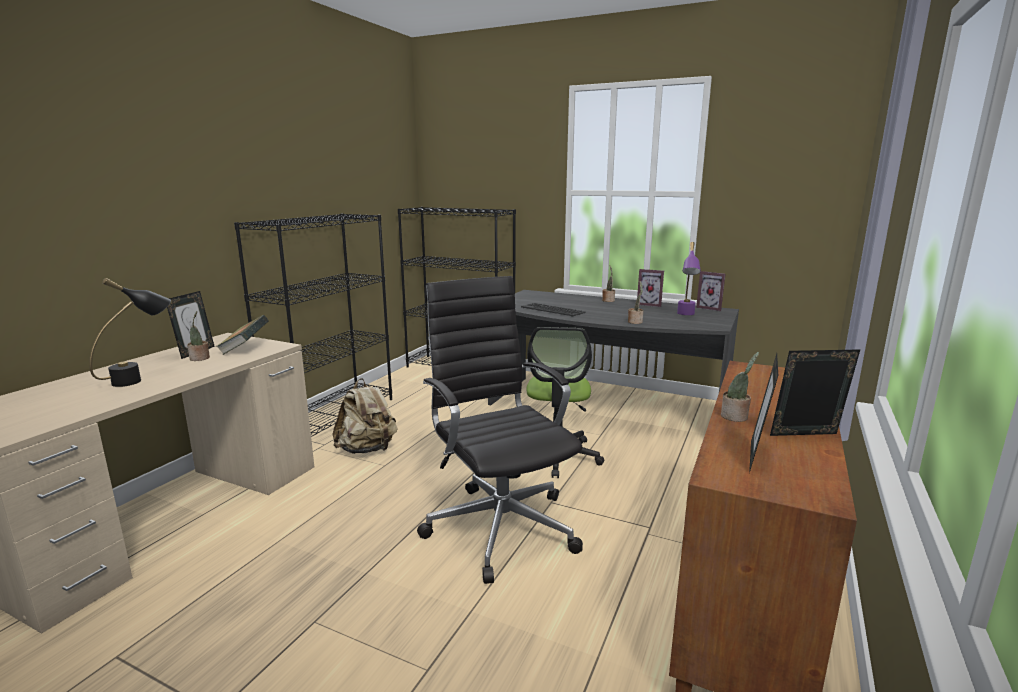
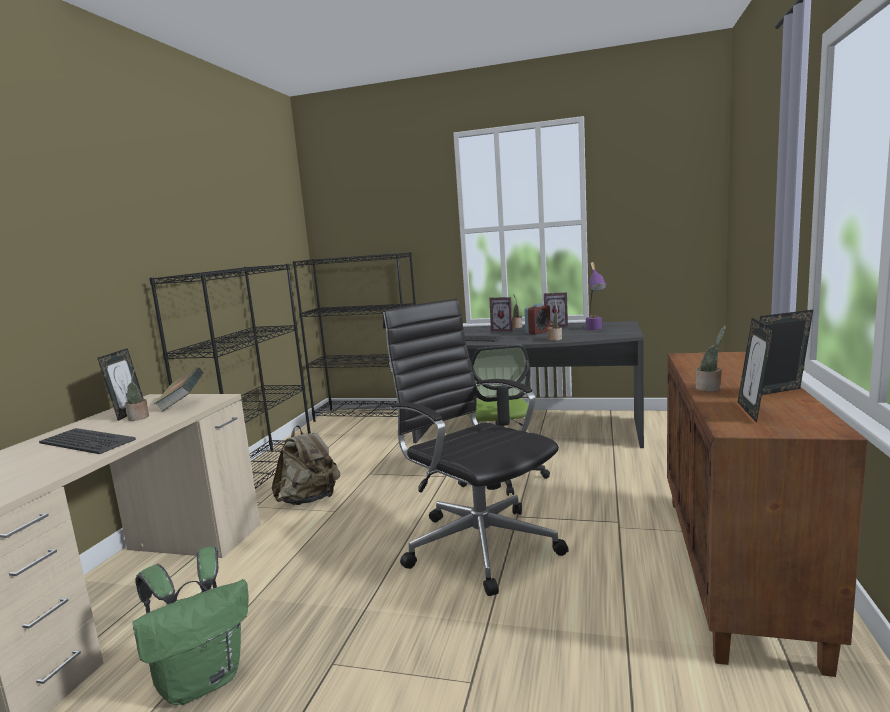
camera: 10 degrees left, 5 degrees down
black table lamp [89,278,171,387] -> keyboard [39,428,136,454]
picture frame [696,271,726,311] -> picture frame moved to [489,297,512,332]
none -> green backpack [132,547,249,705]
none -> alarm clock [524,303,551,335]

